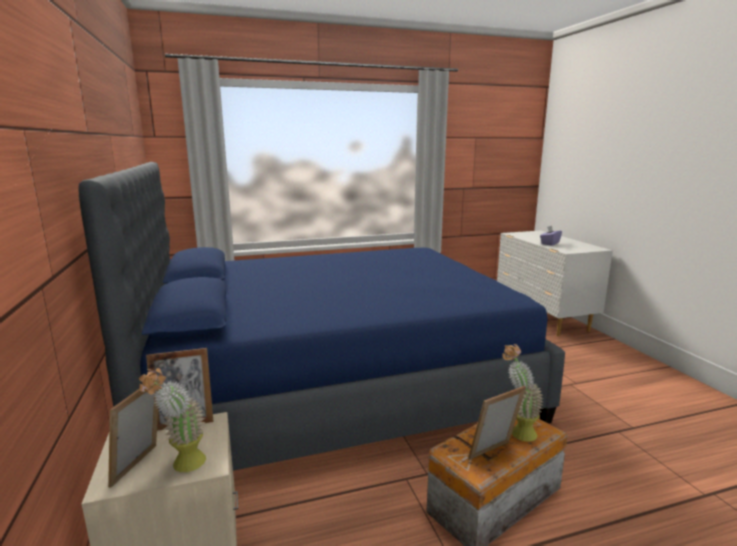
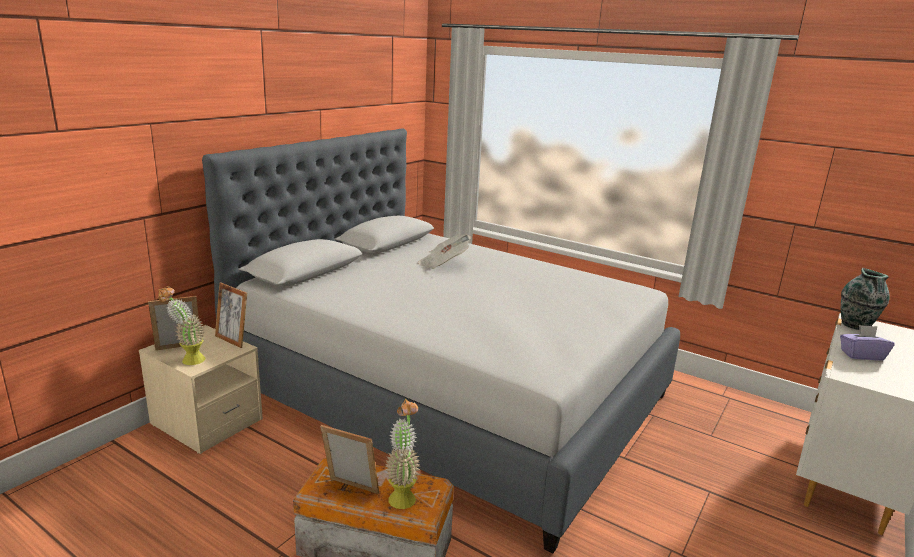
camera: 50 degrees right, 5 degrees up
blue bed [78,162,565,471] -> grey bed [202,129,680,554]
none -> newspaper [417,235,471,269]
none -> vase [841,268,890,330]

